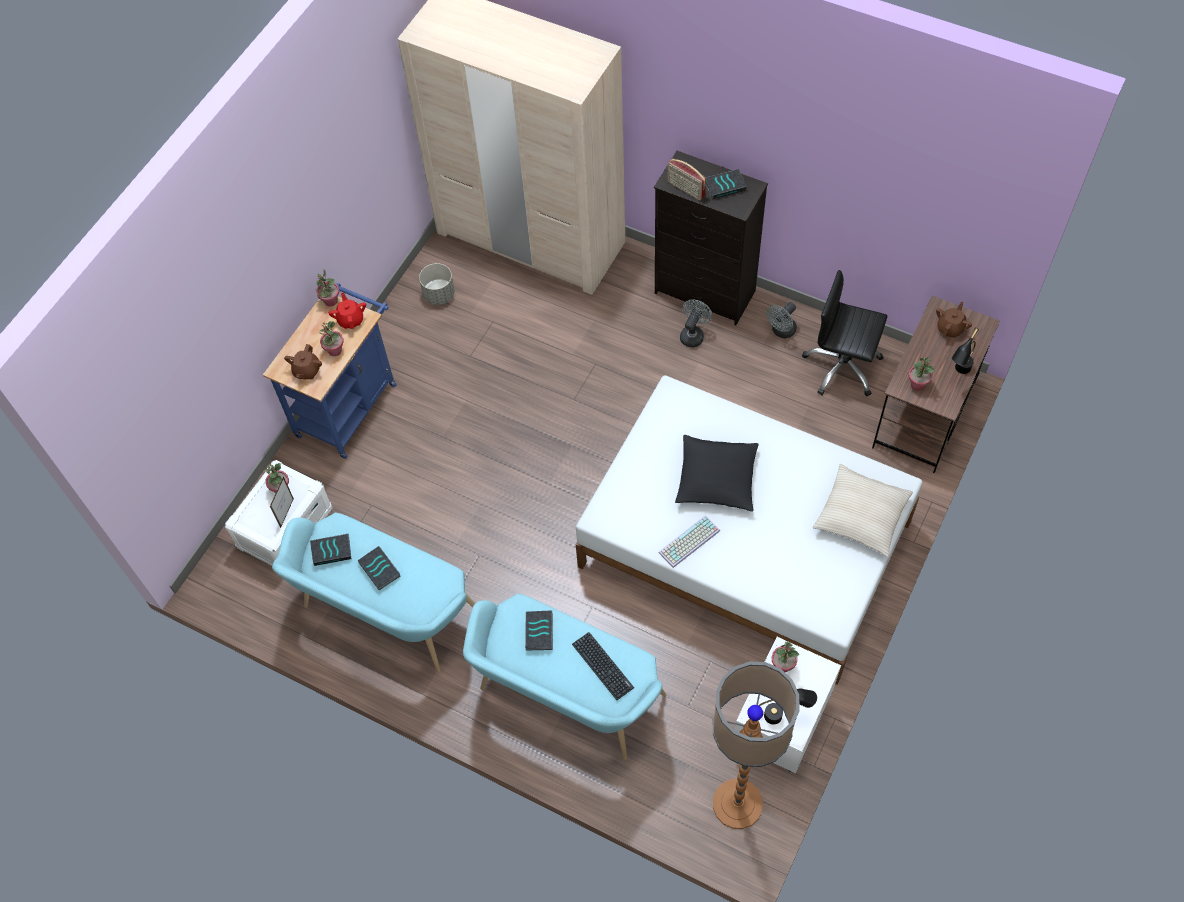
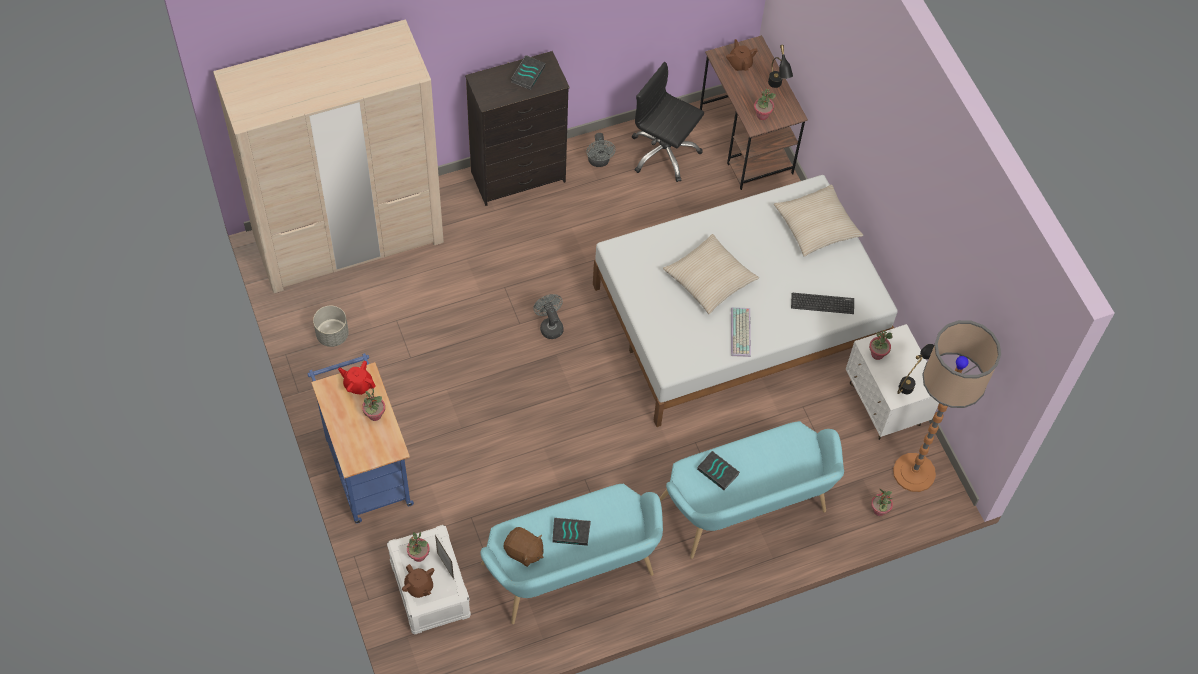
camera: 55 degrees left, 0 degrees up
brown teapot [284,344,322,380] -> brown teapot moved to [402,564,434,598]
book [310,534,351,566] -> brown plush toy [504,527,544,567]
potted plant [316,269,339,307] -> potted plant moved to [871,489,893,516]
keyboard [572,632,634,700] -> keyboard moved to [791,293,854,314]
radio [668,158,706,200] -> none
black pillow [675,435,759,512] -> beige pillow [663,234,759,315]
grey fan [680,299,712,347] -> grey fan moved to [533,294,564,339]
black office chair [802,270,888,397] -> black office chair turned 60 degrees clockwise [632,62,704,182]

